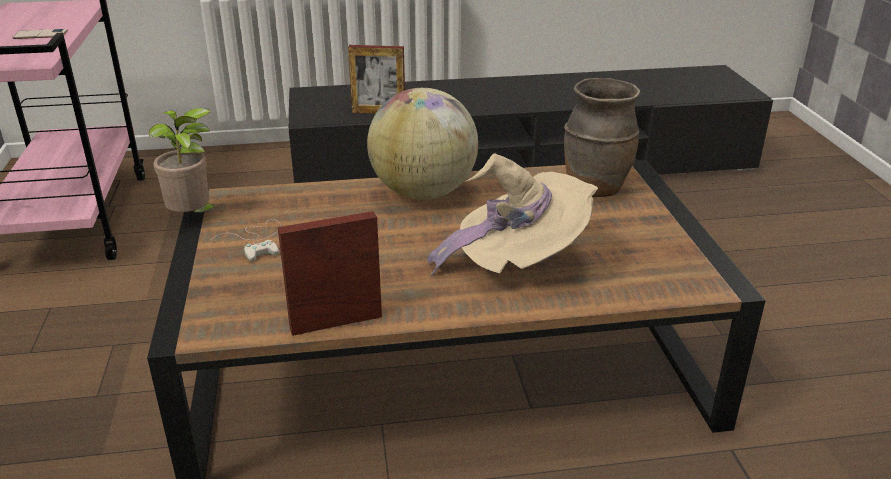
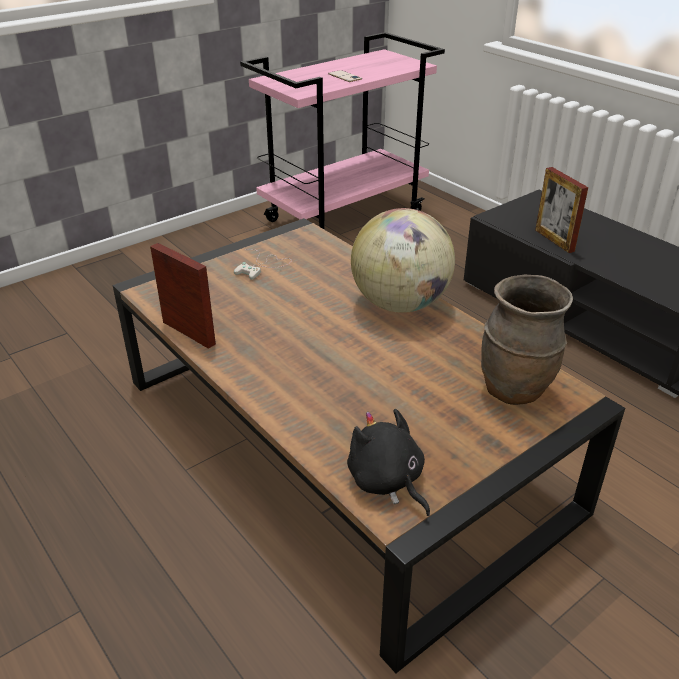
camera: 60 degrees right, 5 degrees up
potted plant [149,108,219,213] -> none
beige hat [427,153,598,276] -> none
none -> black plush toy [347,409,430,516]

